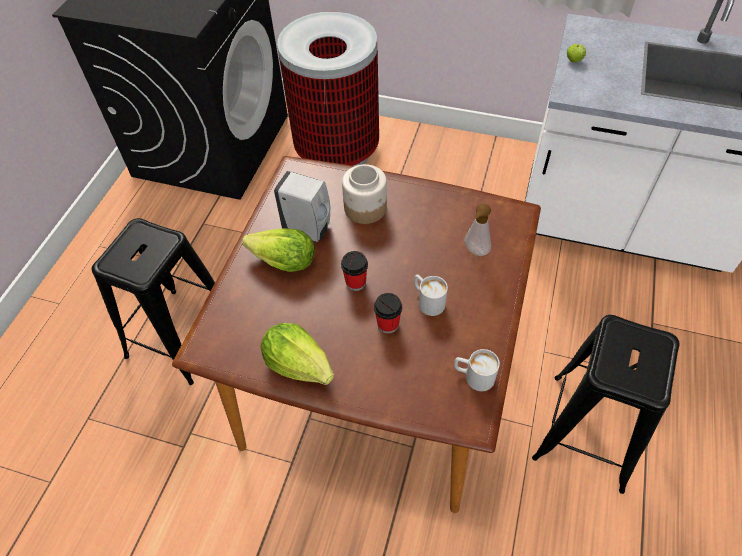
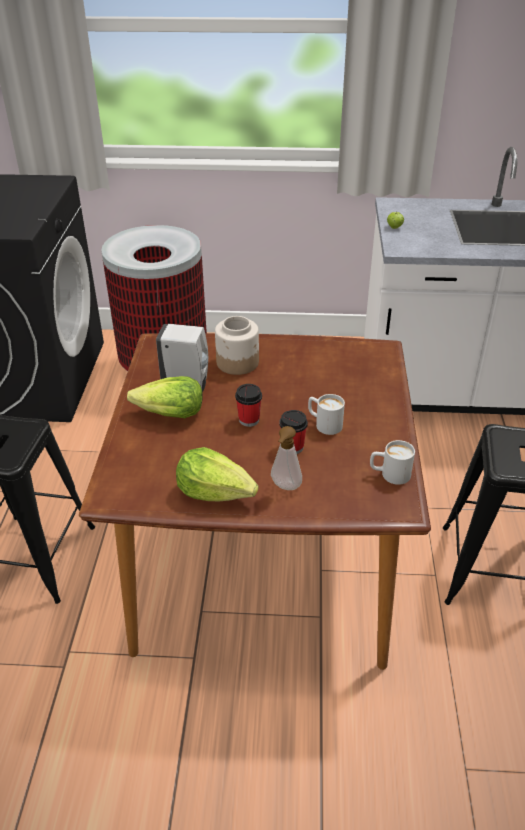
camera: 15 degrees left, 15 degrees down
soap dispenser [464,204,491,256] -> soap dispenser moved to [271,426,302,490]

